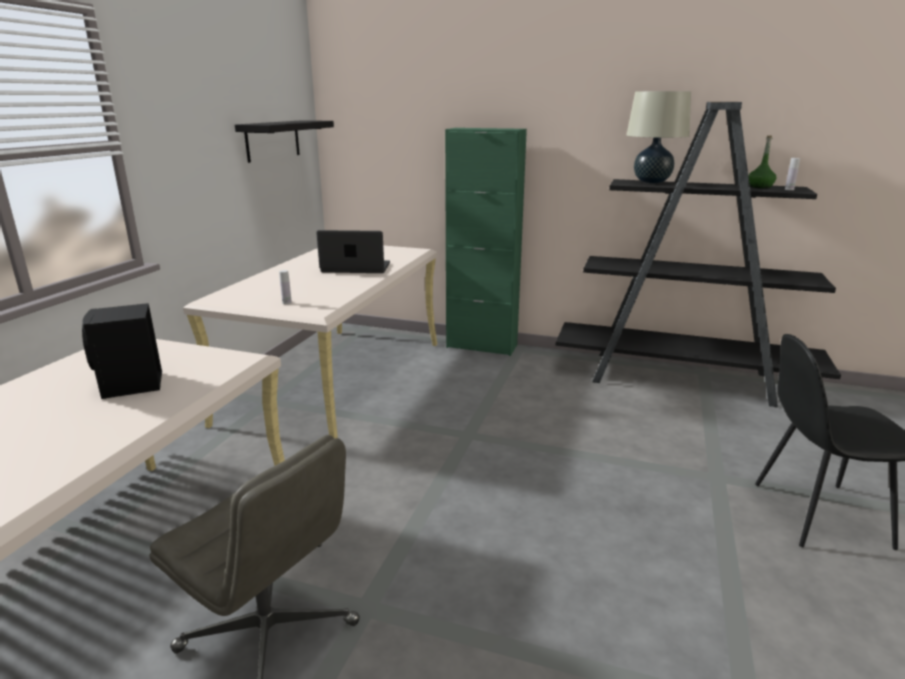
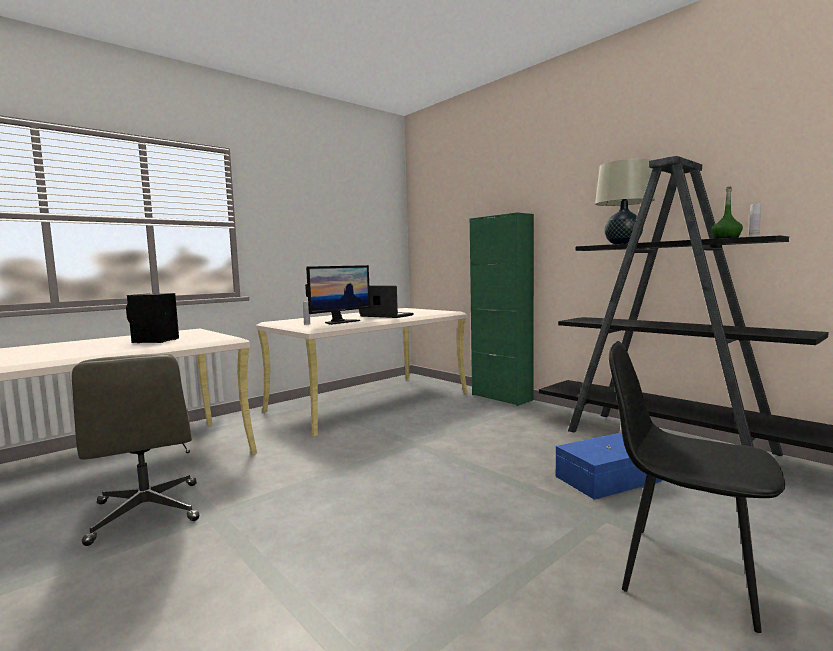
camera: 30 degrees right, 15 degrees down
black shelf [235,120,334,163] -> none
none -> monitor [305,265,370,325]
none -> blue storage box [556,433,662,500]

